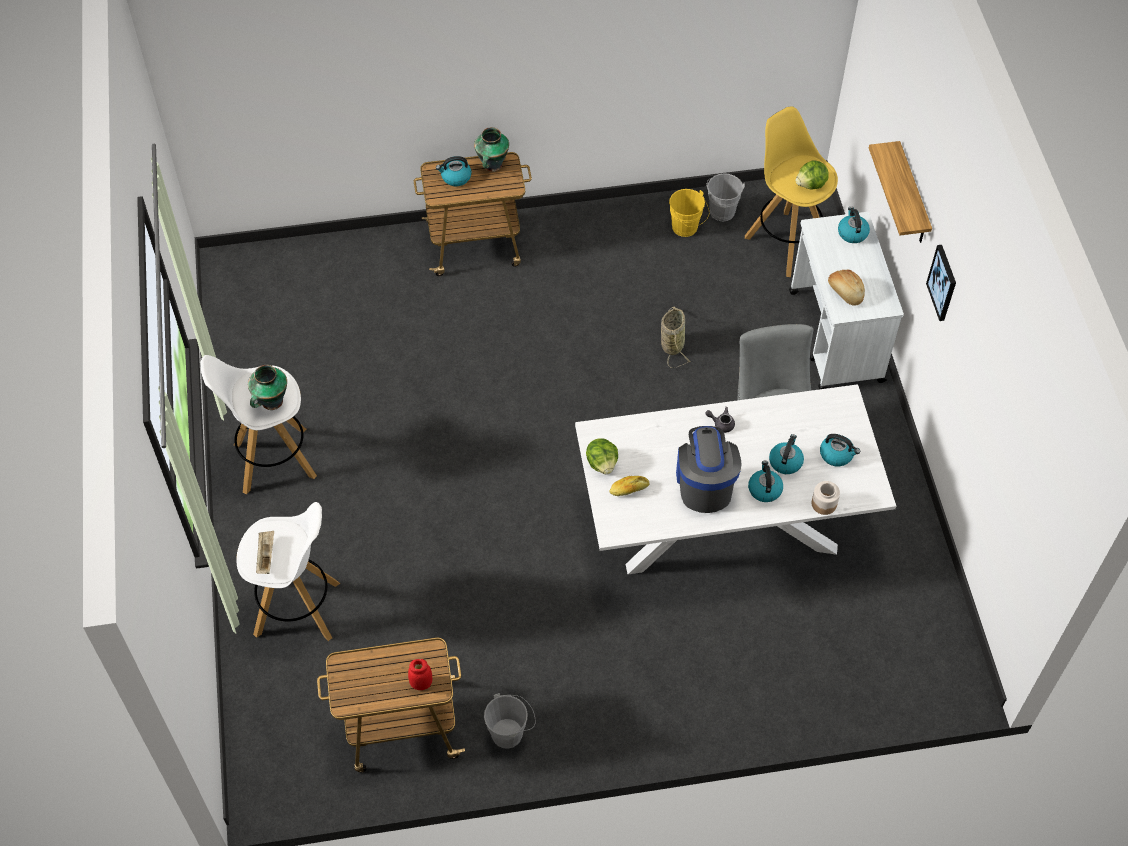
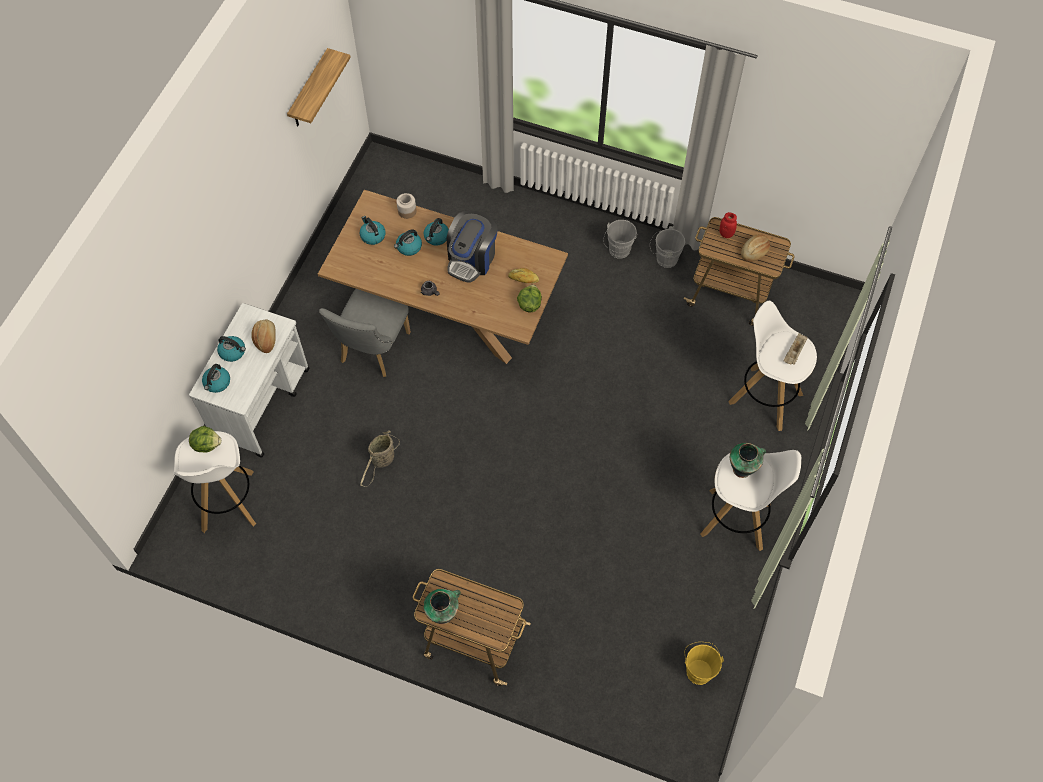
camera: 150 degrees left, 5 degrees up
kettle [436,156,471,186] -> kettle moved to [217,336,246,362]
white dining table [575,384,896,574] -> brown dining table [318,190,568,364]
yellow bucket [669,189,709,237] -> yellow bucket moved to [685,642,724,685]
grey bucket [707,173,745,221] -> grey bucket moved to [603,220,637,259]
yellow stool [745,107,838,277] -> white stool [173,431,256,533]
shelf [869,141,932,243] -> shelf moved to [287,48,351,126]
picture [926,245,956,321] -> none
none -> bread [741,234,770,262]

